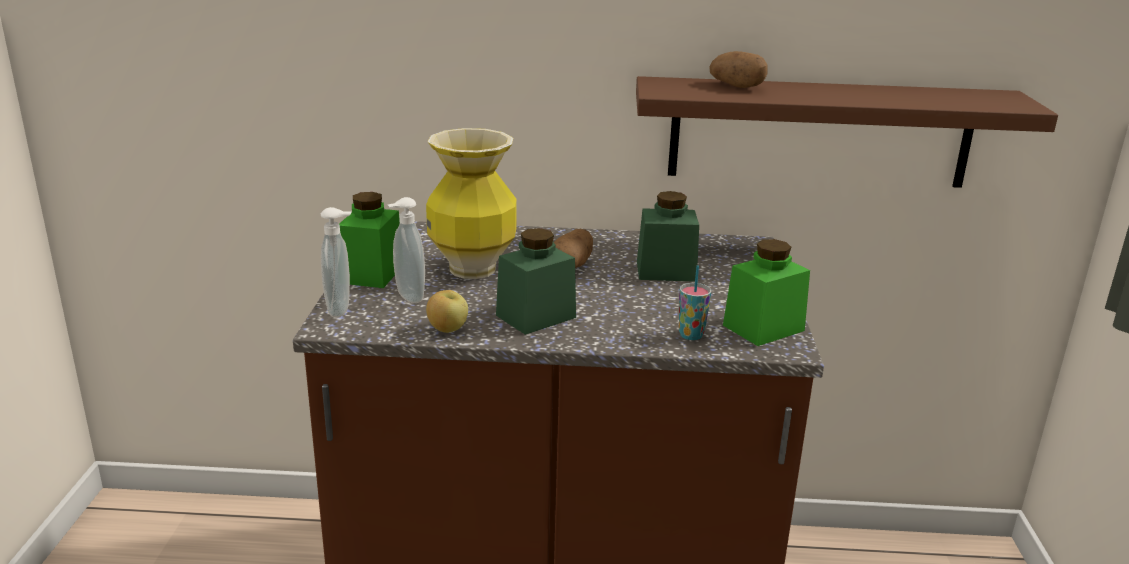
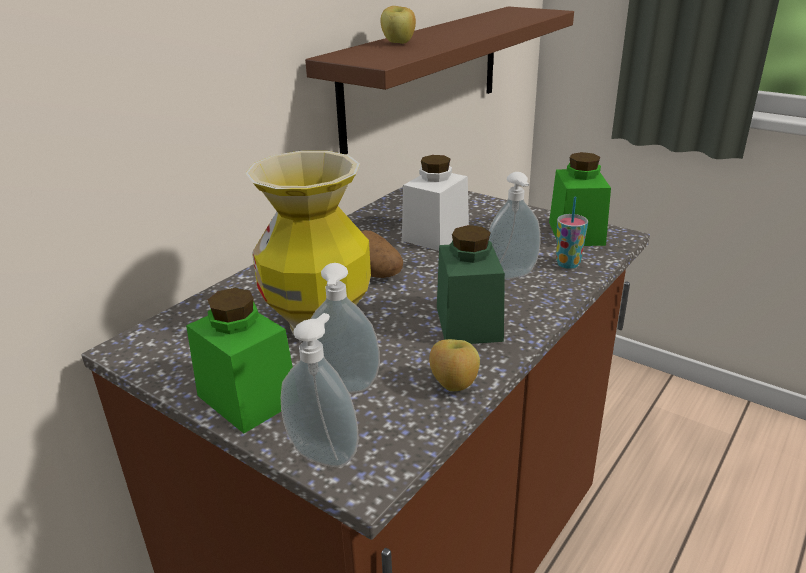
camera: 55 degrees left, 5 degrees up
green jar [637,191,699,282] -> white jar [402,155,469,251]
potato [709,51,768,88] -> apple [381,6,416,44]
none -> soap dispenser [489,172,541,280]

